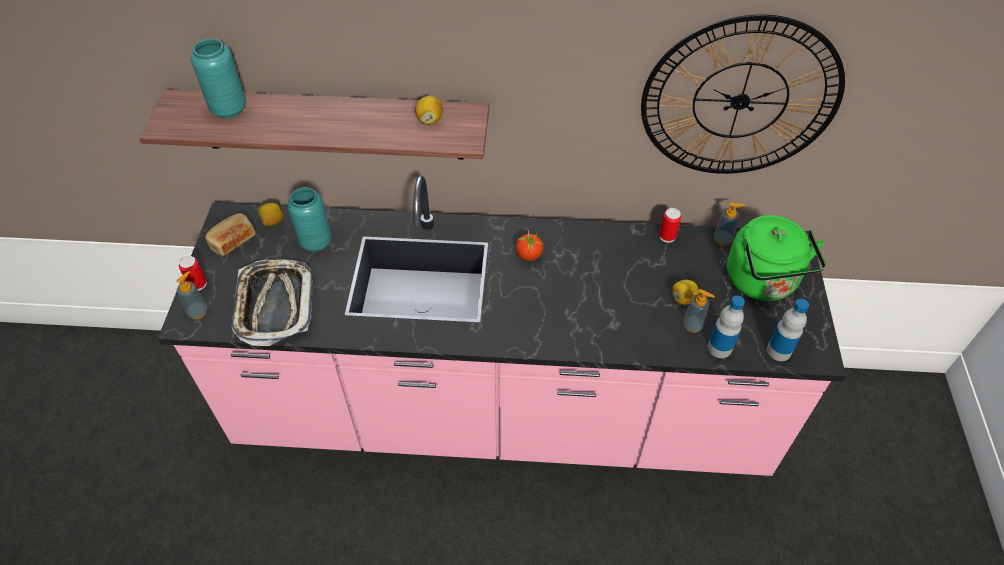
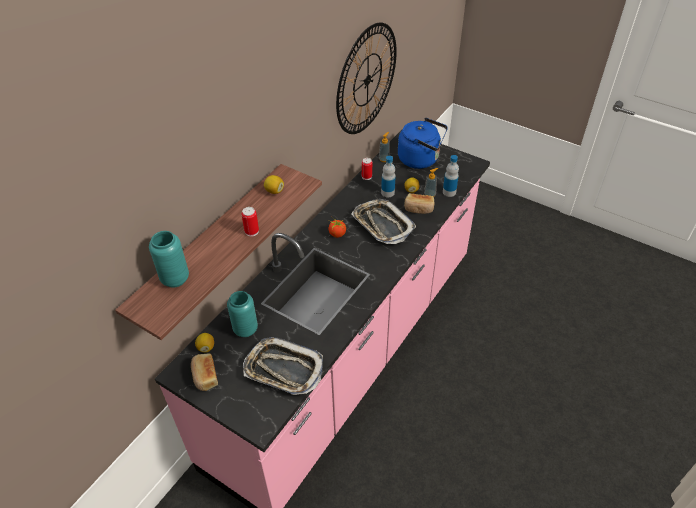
camera: 60 degrees left, 5 degrees down
soap dispenser [176,271,208,319] -> none
can [179,255,207,291] -> can moved to [241,207,259,237]
green kettle [727,215,826,301] -> blue kettle [398,118,448,169]
bottle [767,299,809,361] -> bottle moved to [381,156,396,197]
none -> tray [351,199,416,244]
none -> bread [404,193,434,214]

